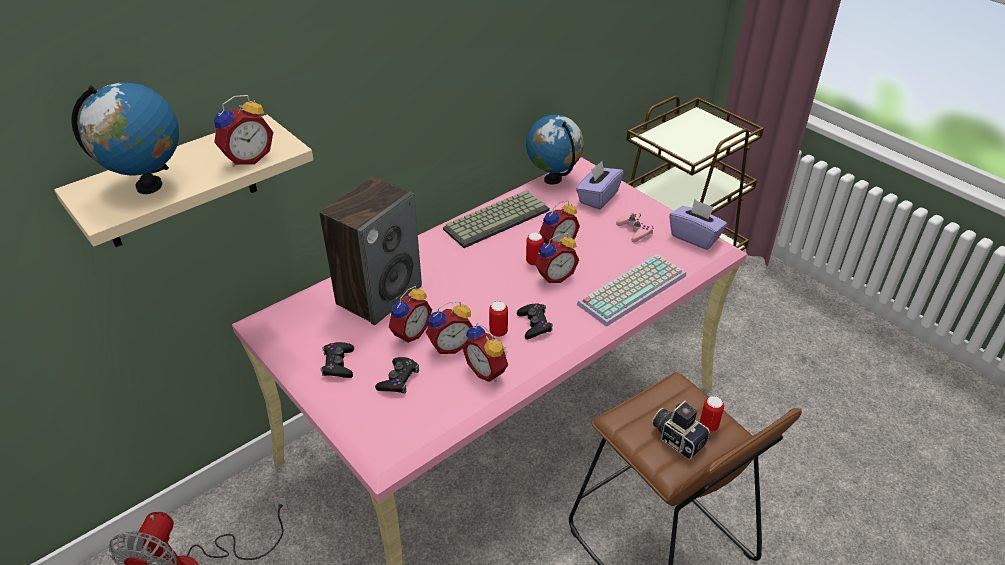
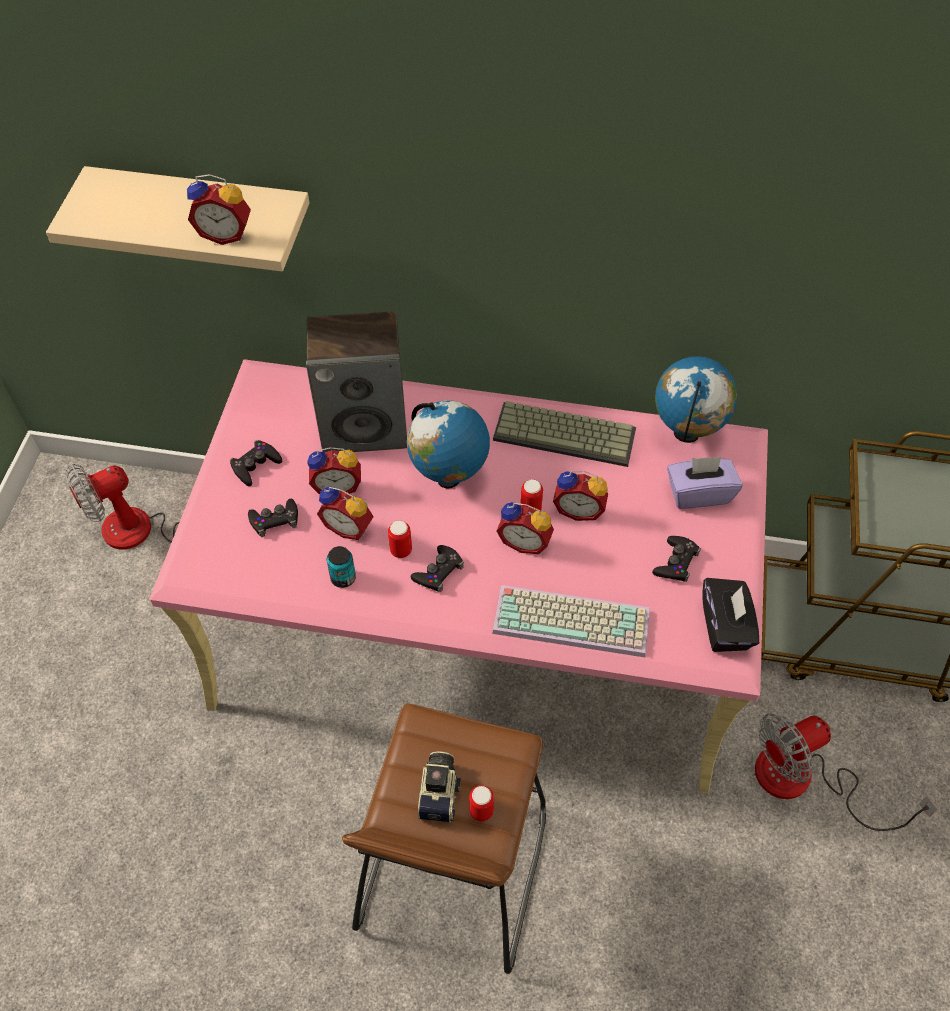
camera: 50 degrees right, 15 degrees up
globe [71,83,179,194] -> globe moved to [407,401,490,489]
alarm clock [463,323,508,382] -> can [327,546,356,588]
pink game controller [616,213,654,242] -> black game controller [652,536,701,582]
purple tissue box [669,199,727,250] -> black tissue box [702,578,759,652]
none -> fan [755,713,938,831]

